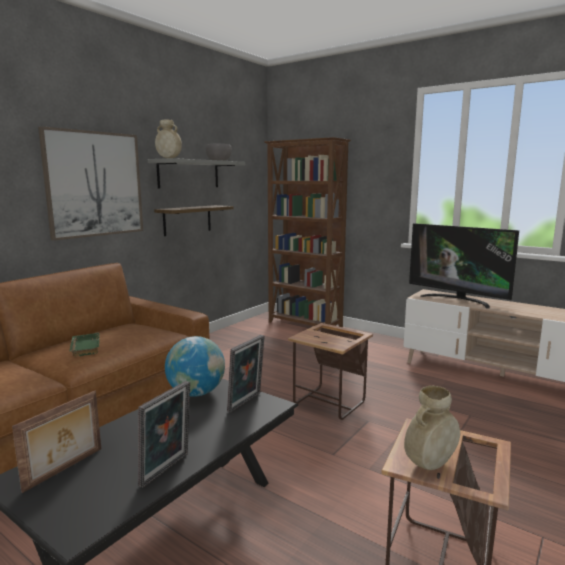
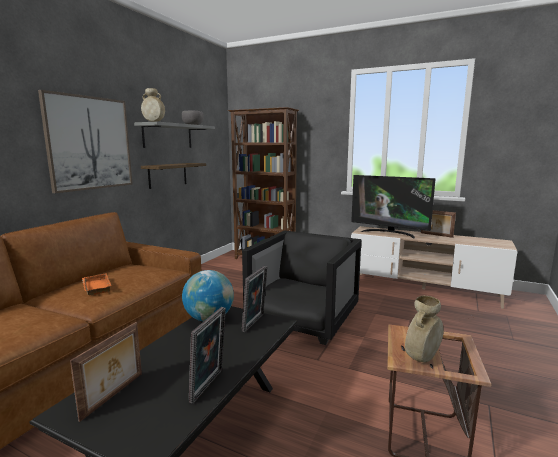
camera: 10 degrees left, 0 degrees up
green tray [70,333,99,357] -> orange tray [82,273,112,295]
side table [288,323,373,420] -> black armchair [242,231,361,345]
none -> picture frame [421,210,456,238]

